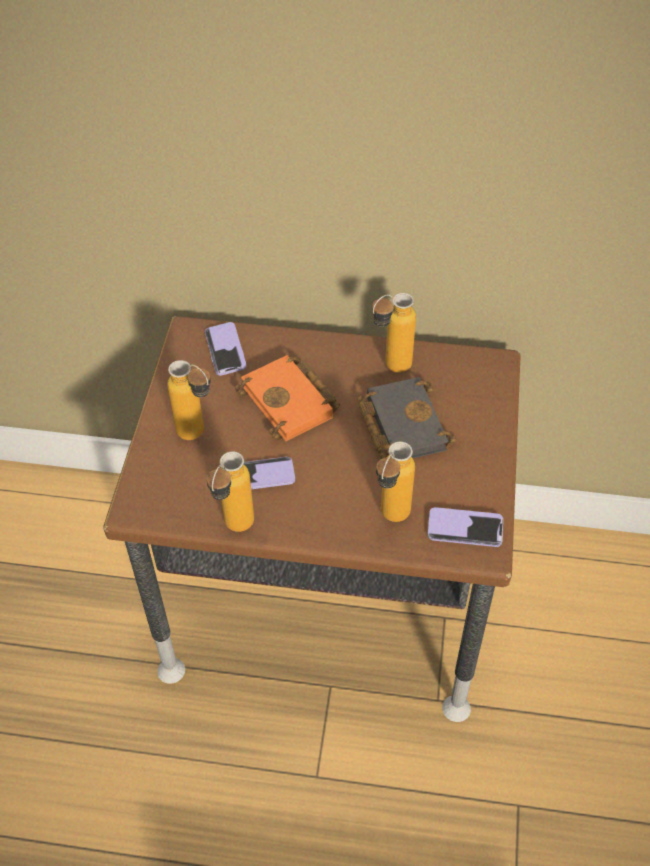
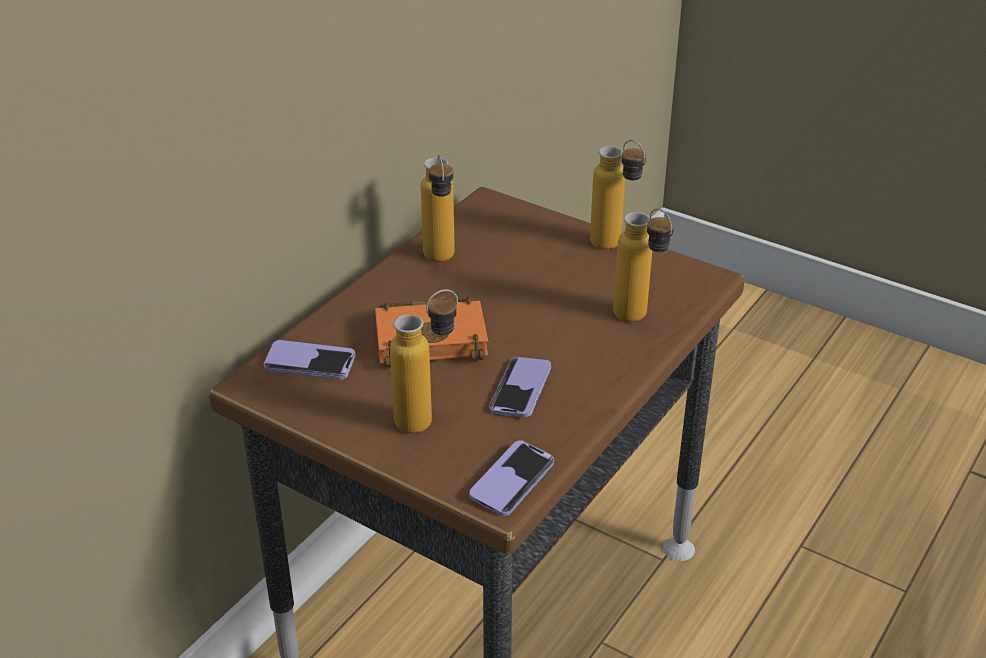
camera: 65 degrees left, 15 degrees down
bottle [206,452,254,532] -> bottle moved to [590,140,646,250]
black book [357,377,457,459] -> none
phone [428,507,503,547] -> phone moved to [469,440,554,516]

